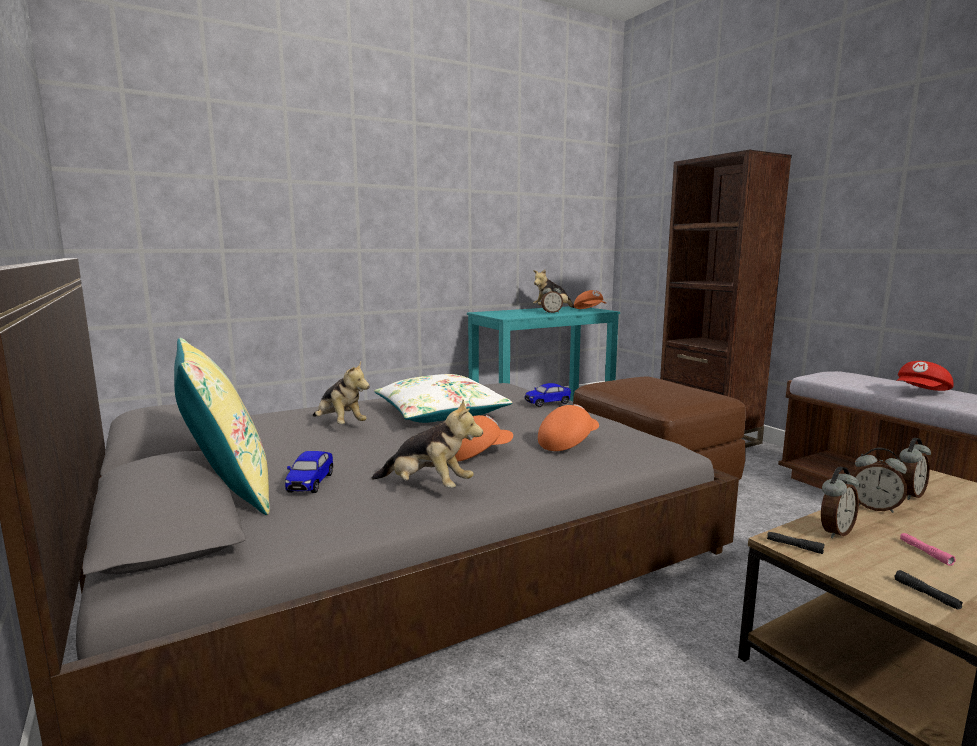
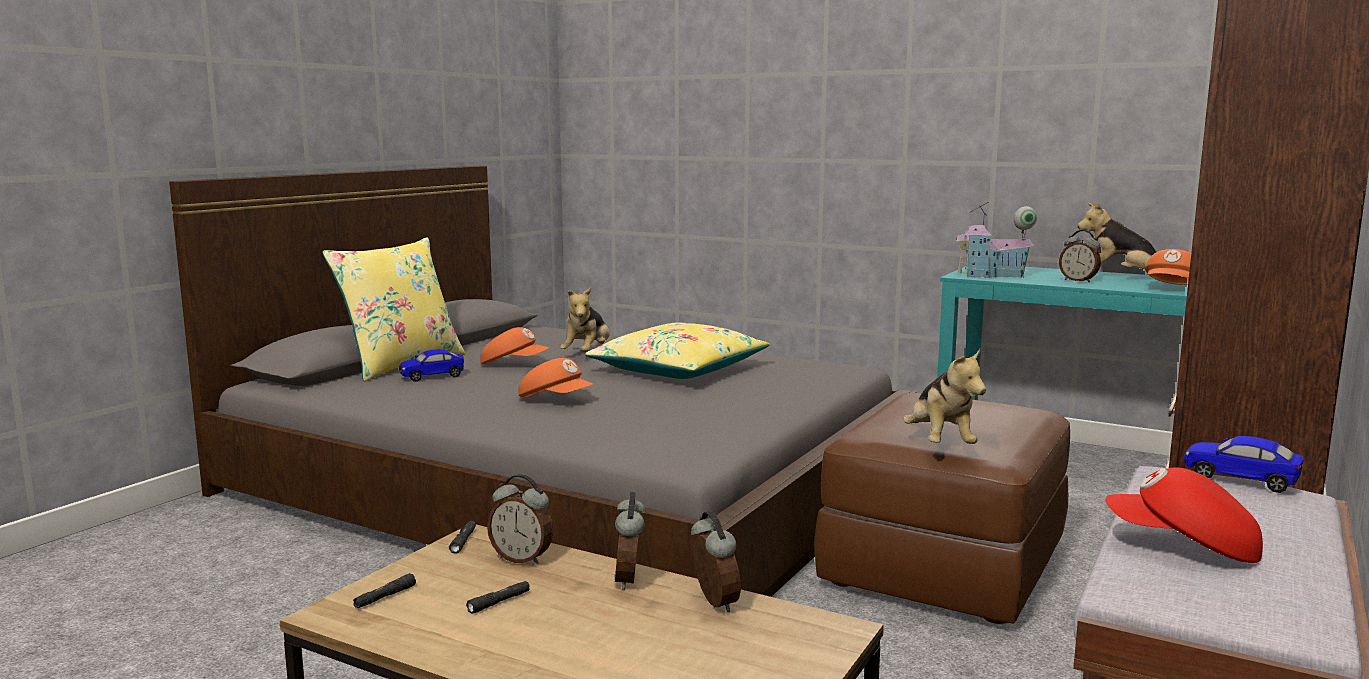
camera: 60 degrees right, 0 degrees up
plush toy [372,399,483,488] -> plush toy moved to [903,348,986,444]
white pillow [374,374,512,423] -> yellow pillow [585,323,769,379]
toy car [524,383,571,407] -> toy car moved to [1184,436,1304,493]
orange cap [538,404,599,451] -> orange cap moved to [480,327,549,364]
alarm clock [899,438,931,500] -> alarm clock turned 135 degrees counterclockwise [691,511,741,612]
pink flashlight [900,533,956,566] -> black flashlight [466,581,530,614]
none -> toy house [956,201,1037,278]

